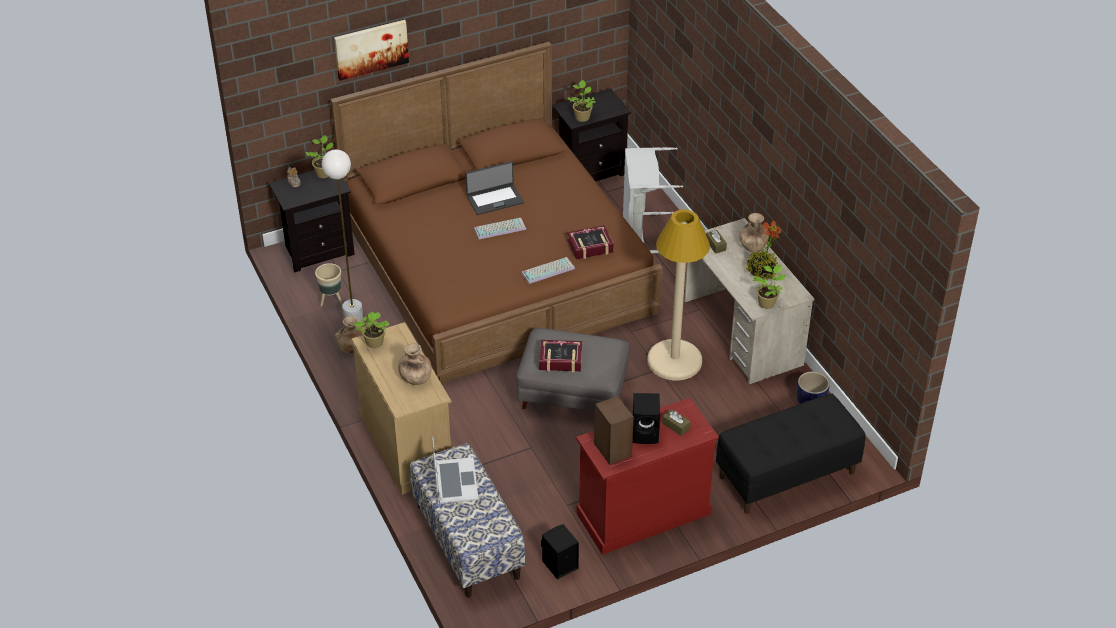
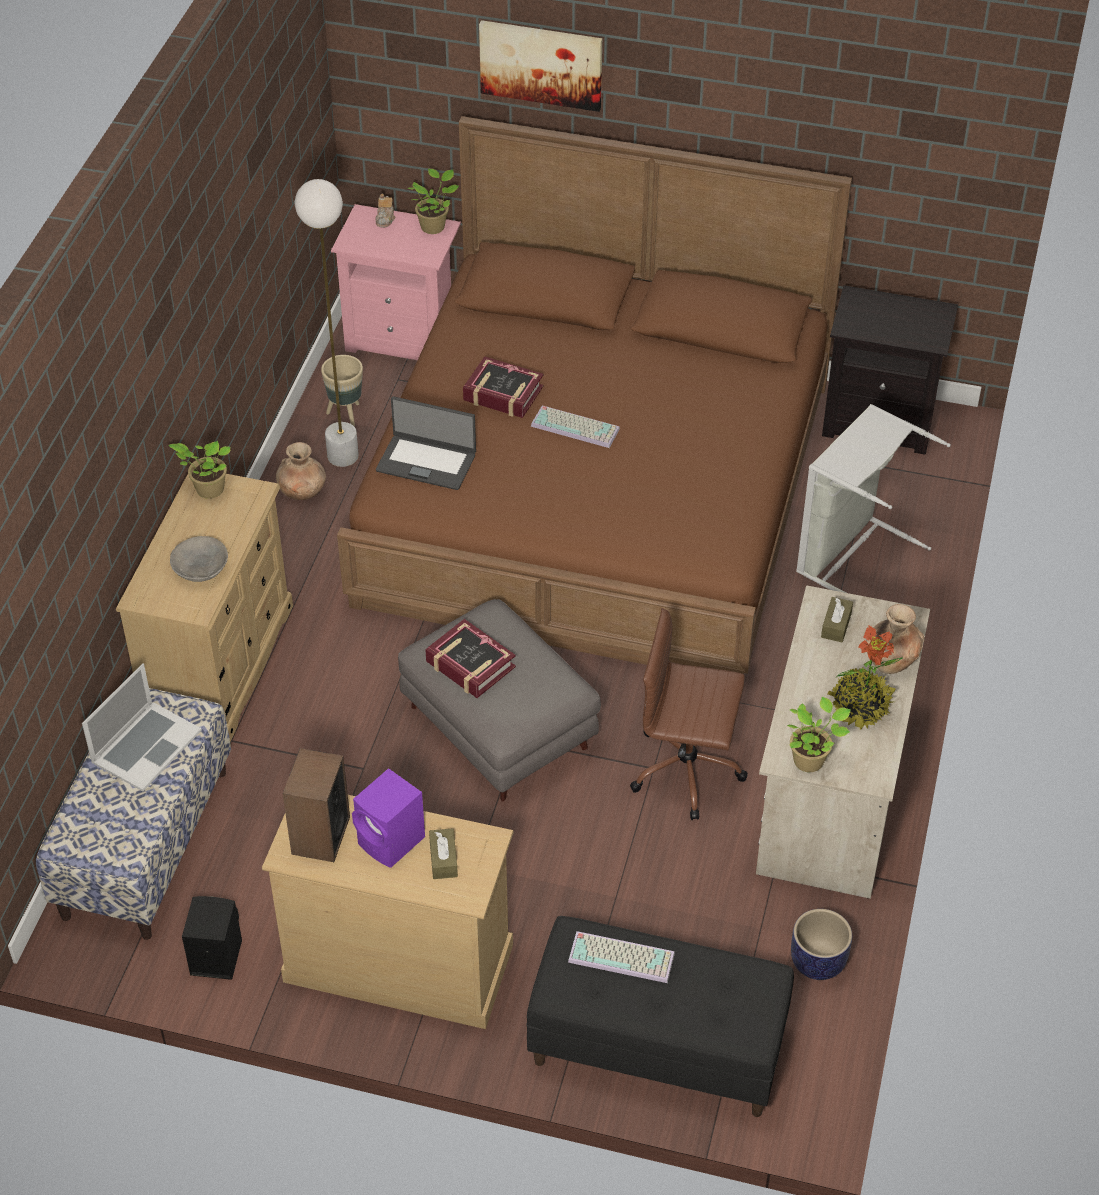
camera: 40 degrees right, 5 degrees up
black nightstand [269,170,355,273] -> pink nightstand [331,204,461,360]
brown vase [398,343,432,385] -> grey bowl [170,536,228,582]
laptop [466,161,524,215] -> laptop moved to [376,396,476,490]
keyboard [521,257,575,284] -> keyboard moved to [568,931,675,983]
book [567,225,614,259] -> book moved to [463,356,543,418]
potted plant [568,80,596,122] -> none
red dresser [576,398,719,555] -> beige dresser [262,795,514,1029]
black speaker [633,393,660,444] -> purple speaker [352,768,425,868]
beige floor lamp [647,209,710,380] -> brown office chair [630,608,748,820]

